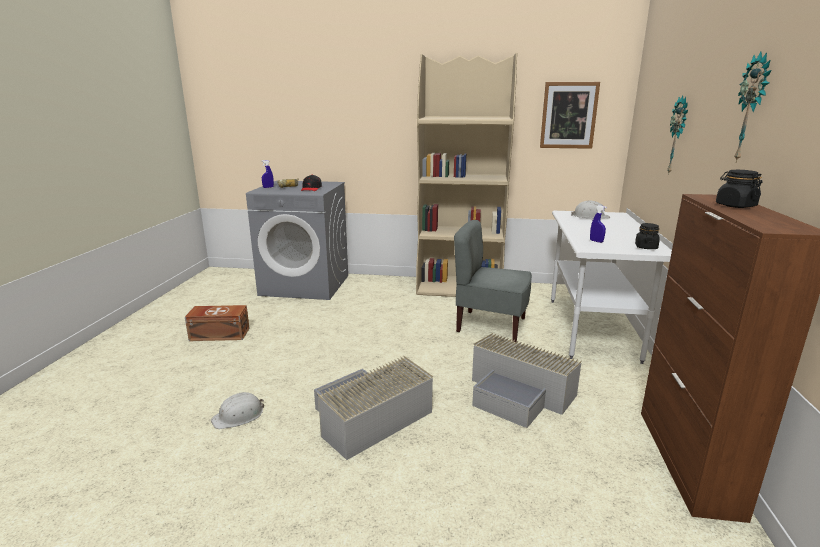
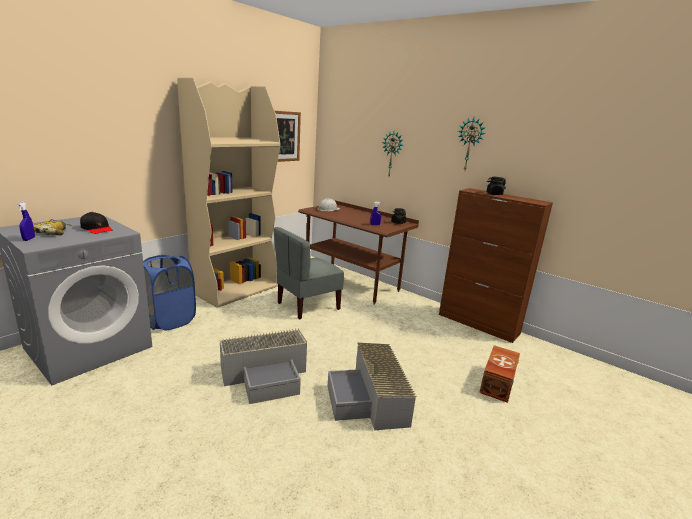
camera: 60 degrees left, 0 degrees up
brown storage box [185,305,249,341] -> brown storage box moved to [479,345,520,403]
white hard hat [211,392,264,429] -> none
grey storage box [472,333,582,428] -> grey storage box moved to [220,329,307,404]
white desk [551,208,673,364] -> brown desk [298,200,419,305]
none -> blue laundry basket [143,255,196,331]

